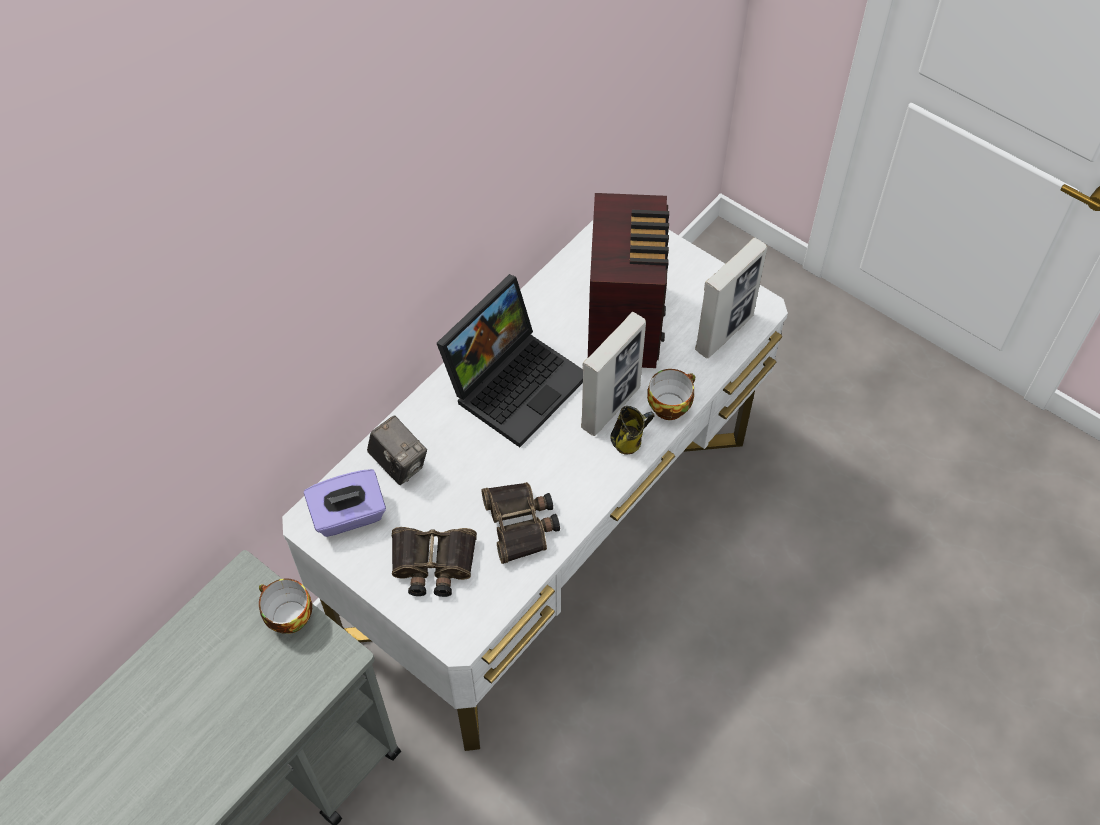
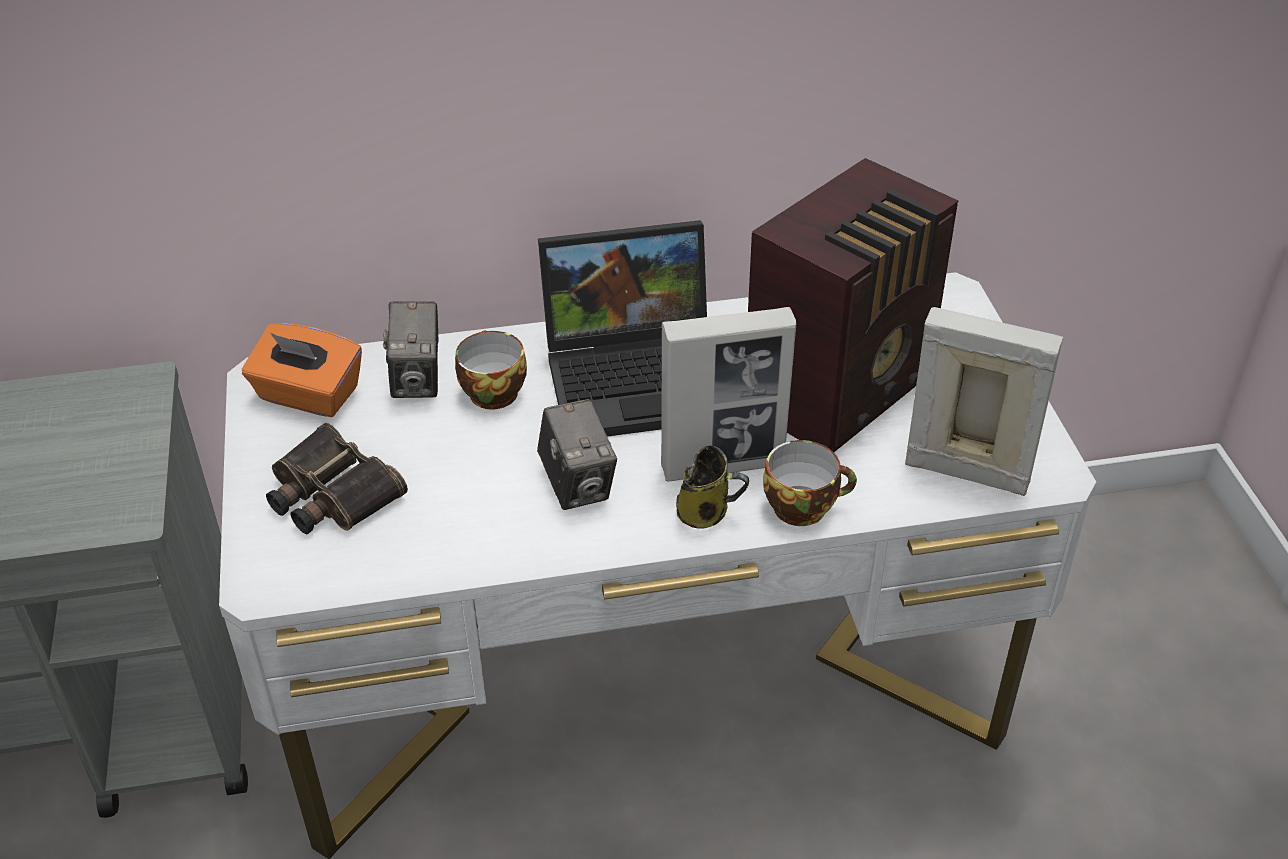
camera: 40 degrees right, 15 degrees down
cup [259,578,312,634] -> cup moved to [455,330,527,409]
purple tissue box [304,469,386,537] -> orange tissue box [242,323,362,417]
binoculars [482,482,560,564] -> none
picture frame [695,237,767,358] -> picture frame turned 150 degrees counterclockwise [905,307,1063,496]
none -> camera [537,399,617,510]

